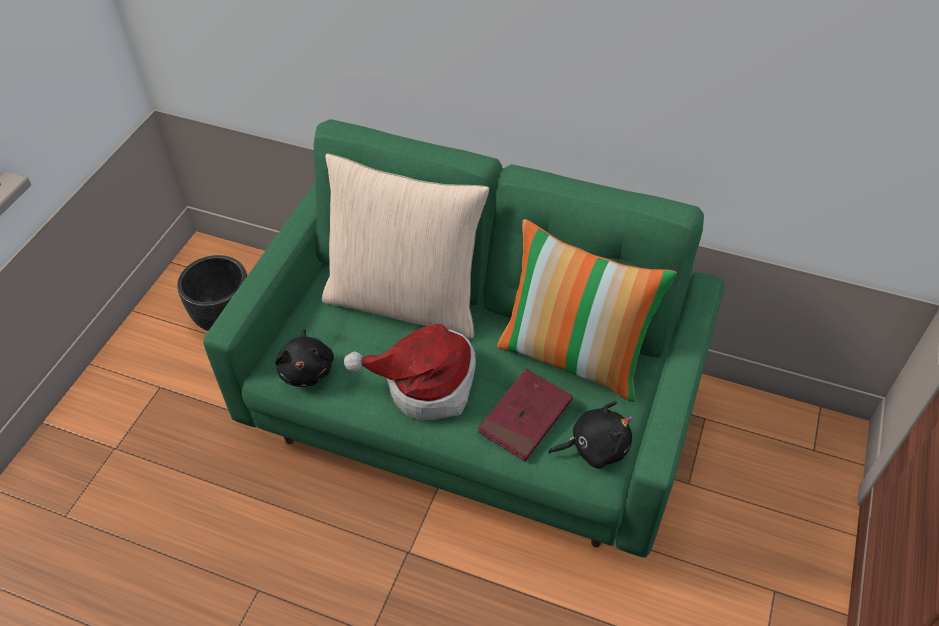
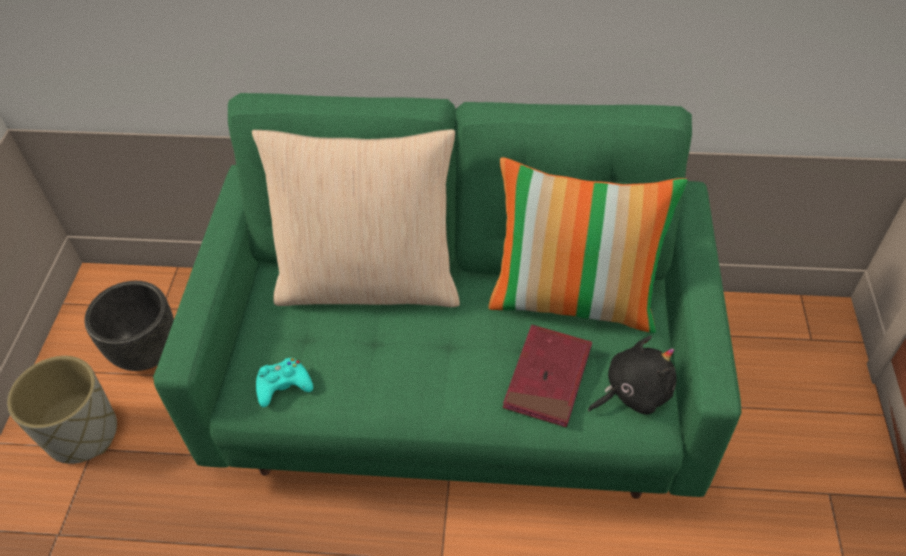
camera: 15 degrees left, 0 degrees up
black plush toy [275,329,334,387] -> turquoise game controller [256,358,313,407]
hat [344,324,476,421] -> none
none -> grey planter [7,356,117,464]

